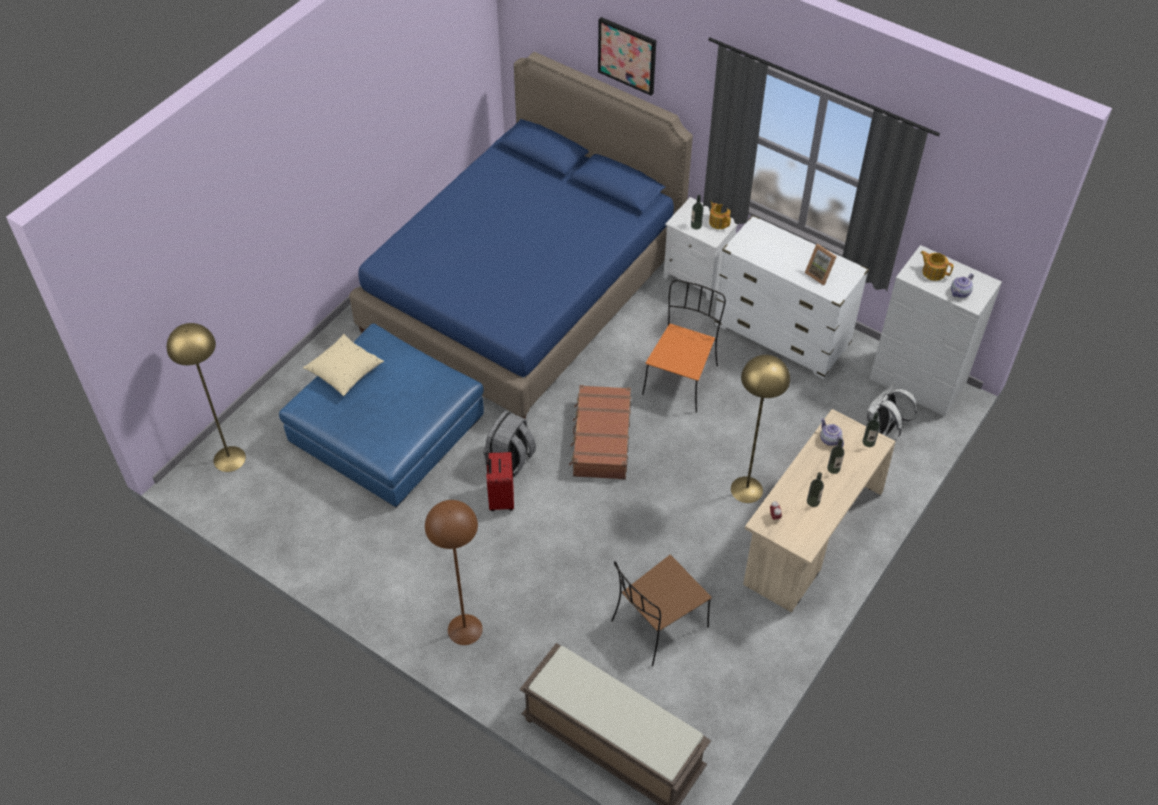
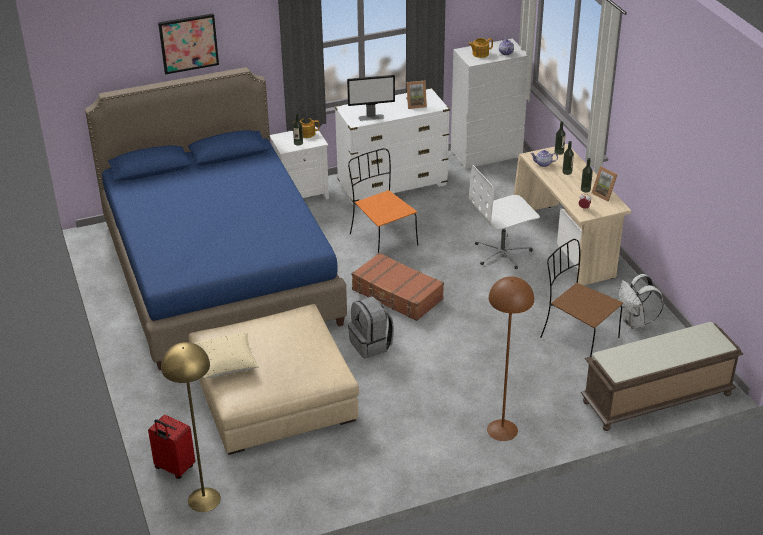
camera: 55 degrees left, 15 degrees down
blue ottoman [279,323,484,508] -> beige ottoman [189,304,359,455]
red suitcase [486,451,514,511] -> red suitcase moved to [148,415,195,479]
brown chair [611,555,712,667] -> brown chair turned 135 degrees clockwise [540,239,623,357]
yellow floor lamp [731,355,790,503] -> white office chair [469,165,540,269]
white backpack [866,384,917,439] -> white backpack moved to [619,274,663,329]
none -> monitor [347,75,395,121]
none -> picture frame [592,166,618,201]

